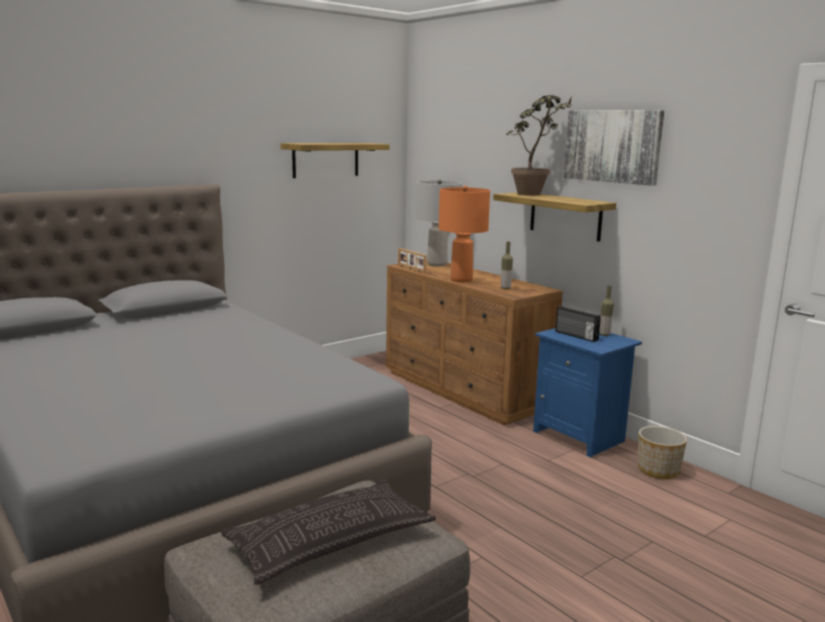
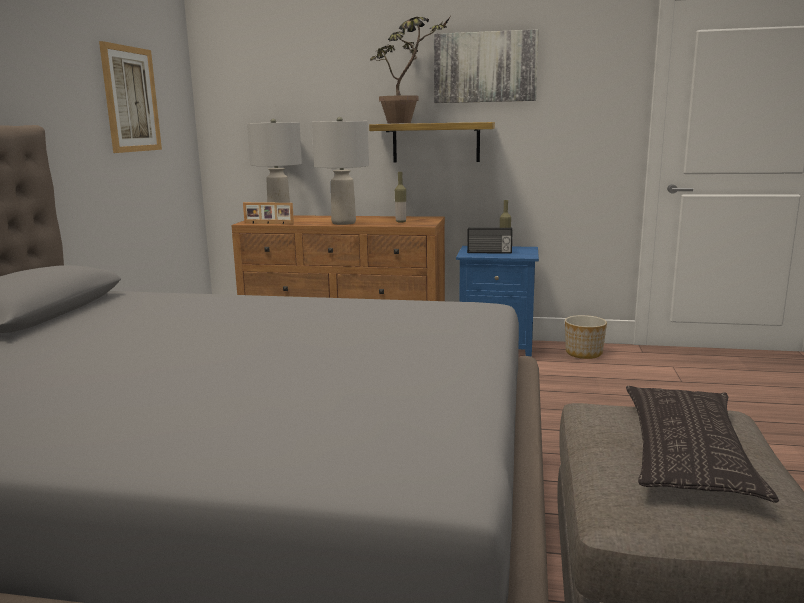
camera: 40 degrees left, 0 degrees up
shelf [281,143,389,178] -> picture [99,41,162,153]
orange table lamp [439,186,490,282] -> grey table lamp [312,117,369,225]

